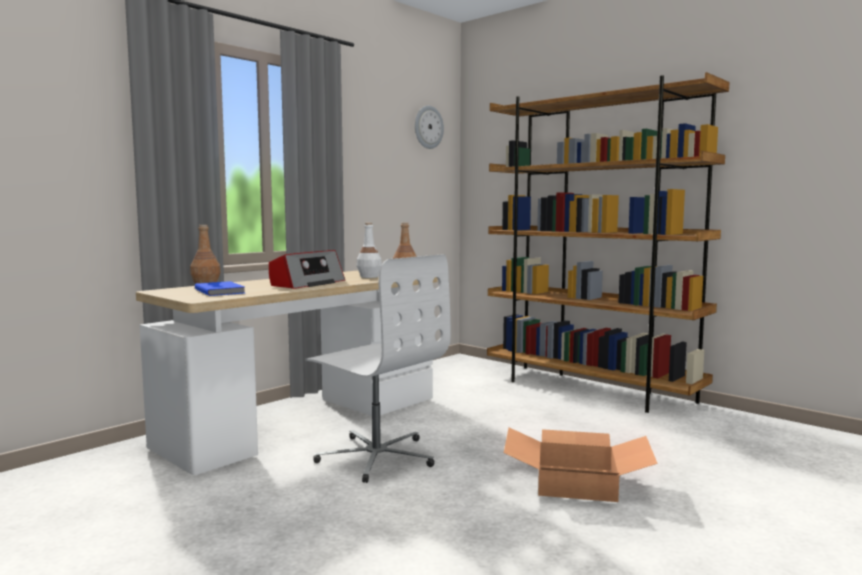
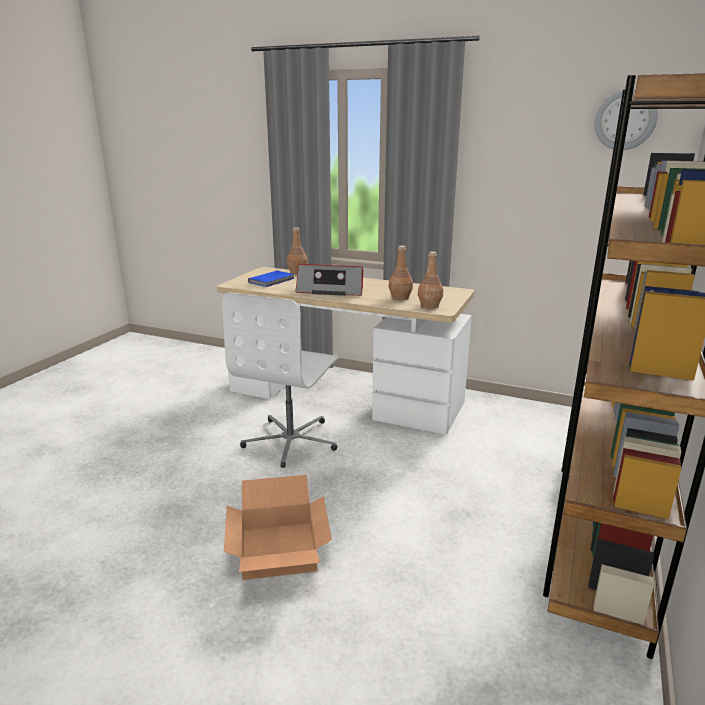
camera: 70 degrees right, 15 degrees up
white bottle [357,223,382,278] -> brown bottle [389,246,413,300]

